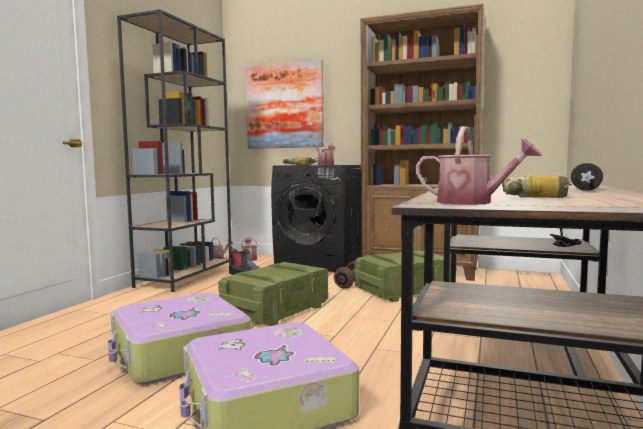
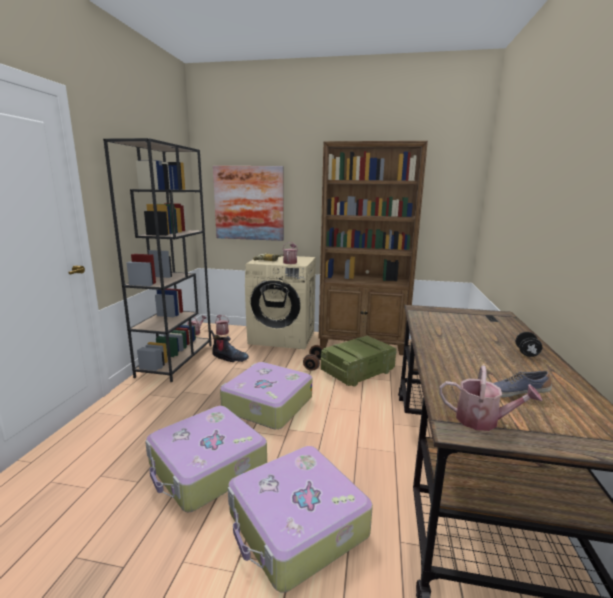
camera: 10 degrees left, 10 degrees up
crate [218,262,328,326] -> suitcase [220,362,312,429]
black washing machine [271,165,361,272] -> beige washing machine [245,256,316,349]
power drill [502,175,572,198] -> shoe [493,370,552,397]

